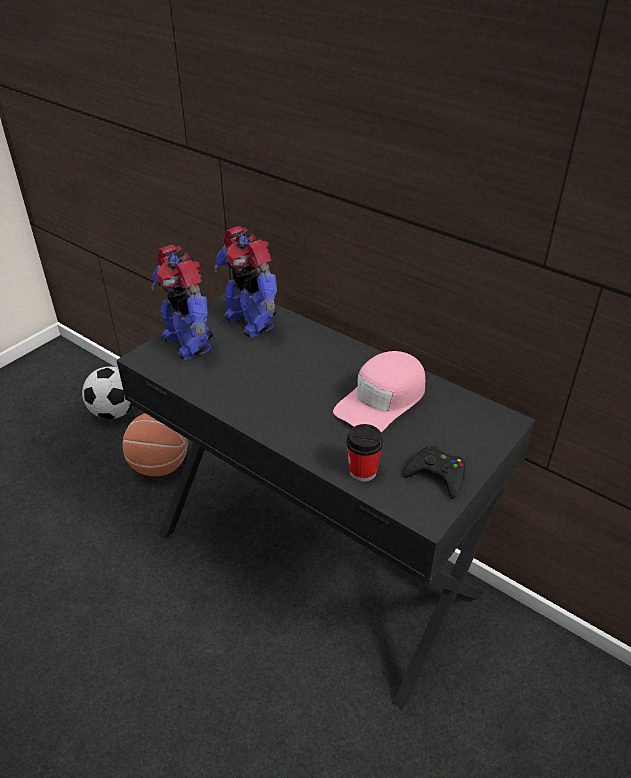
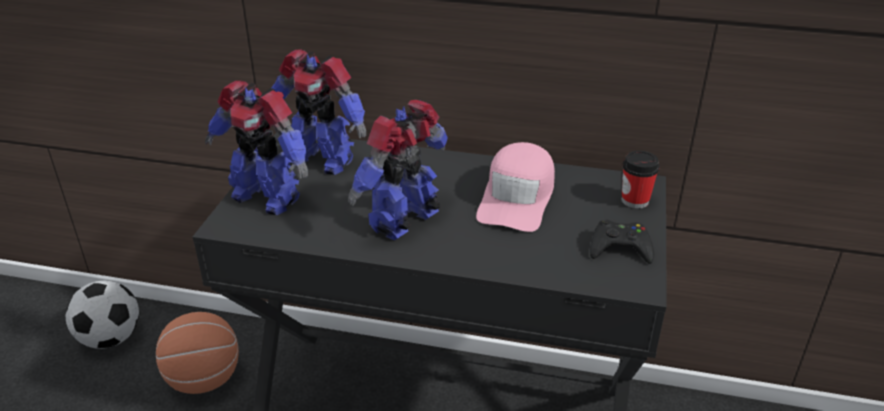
camera: 25 degrees left, 5 degrees down
cup [346,424,383,482] -> cup moved to [621,151,660,209]
none -> toy robot [348,100,448,241]

